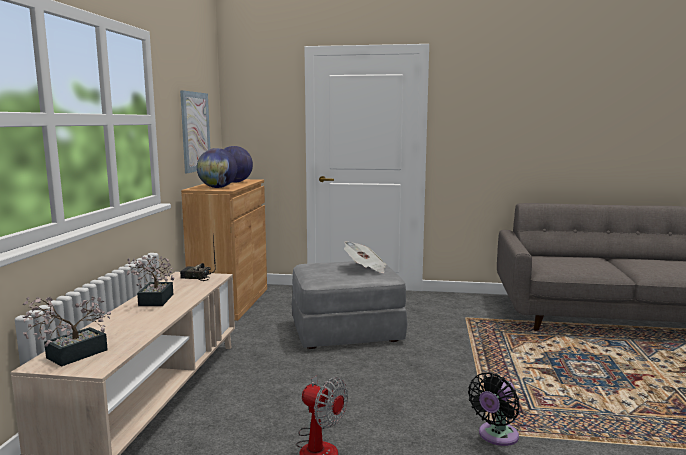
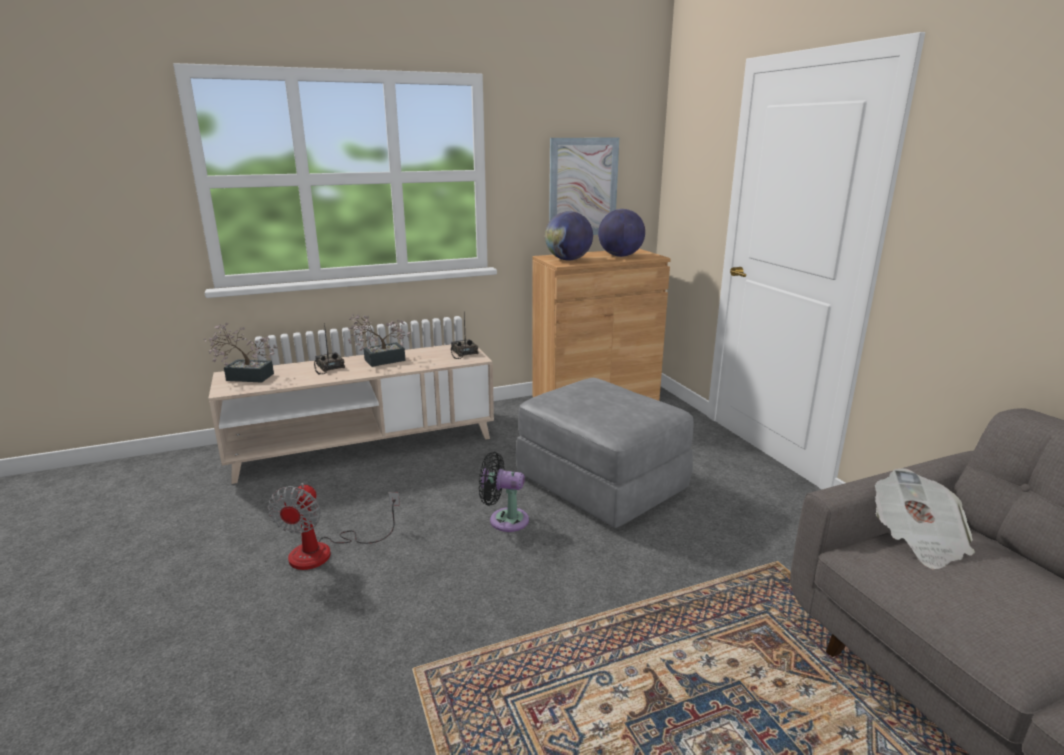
camera: 60 degrees right, 10 degrees up
newspaper [344,241,386,273] -> newspaper moved to [875,468,975,569]
black fan [468,372,520,446] -> black fan moved to [479,452,529,532]
none -> radio [314,323,345,375]

